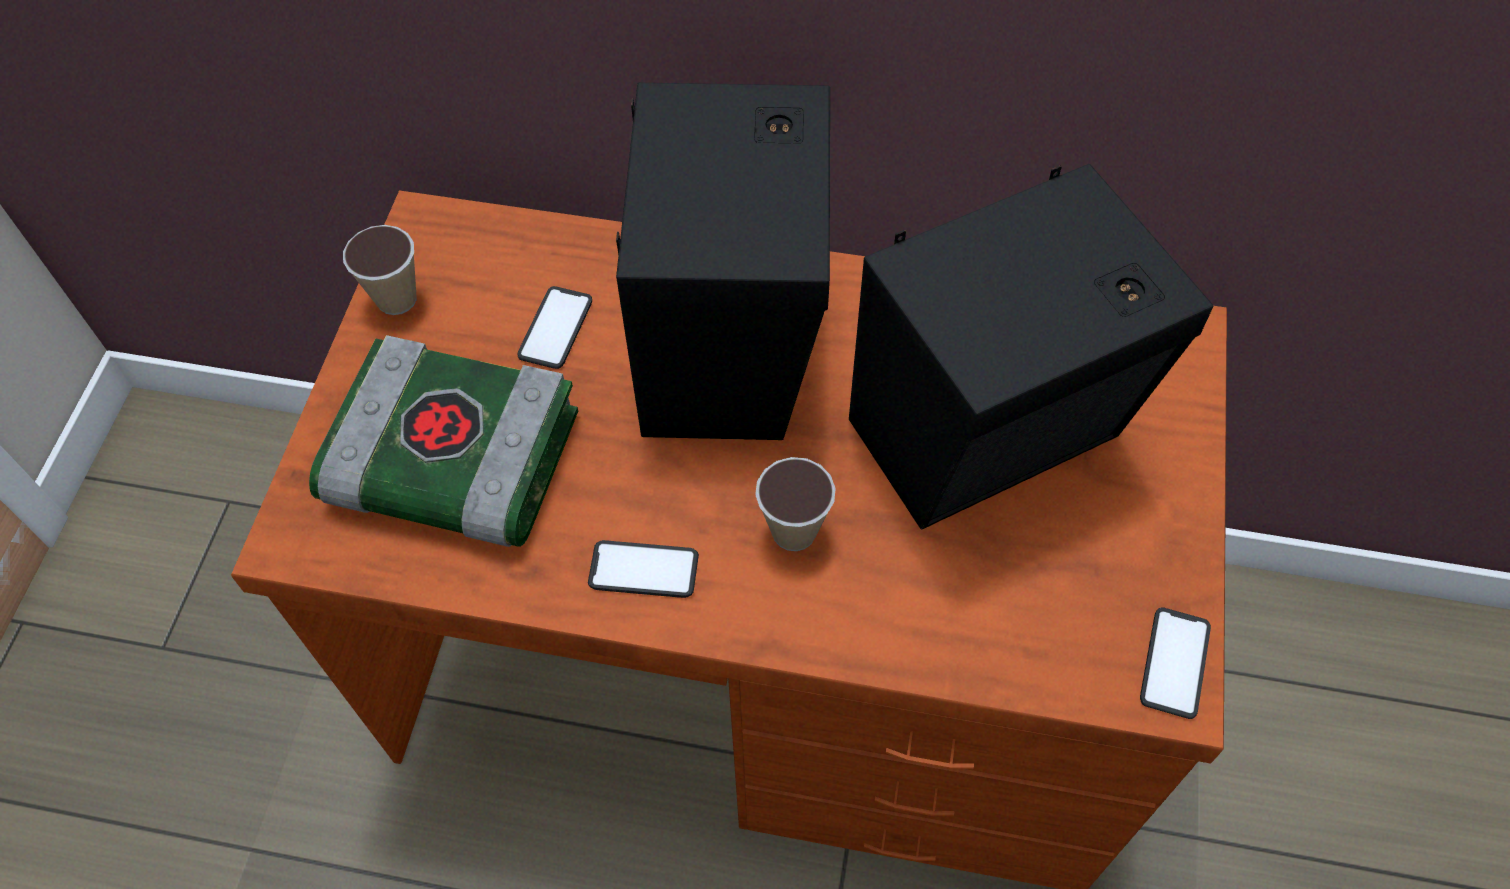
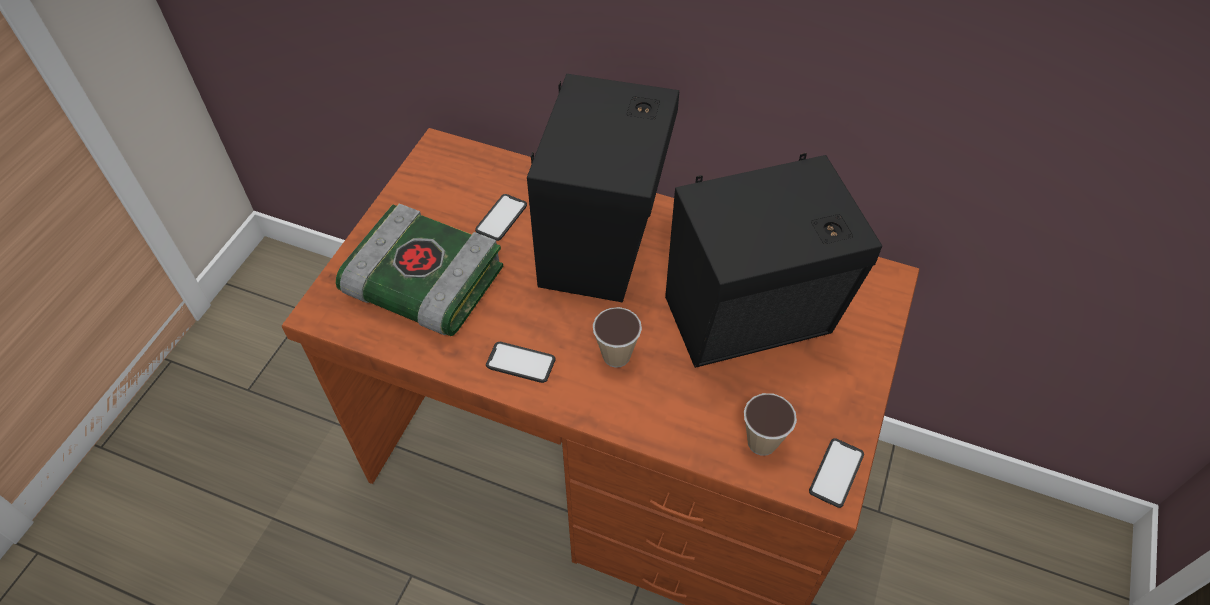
camera: 10 degrees right, 5 degrees down
cup [343,225,417,315] -> cup moved to [744,393,797,456]

